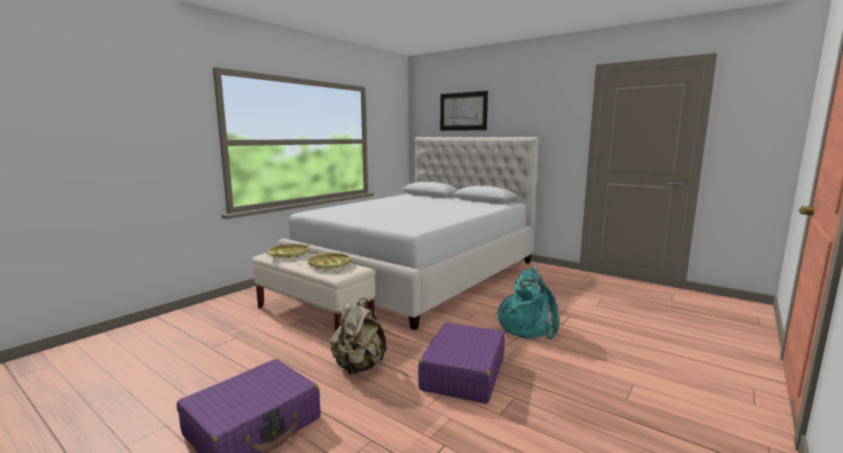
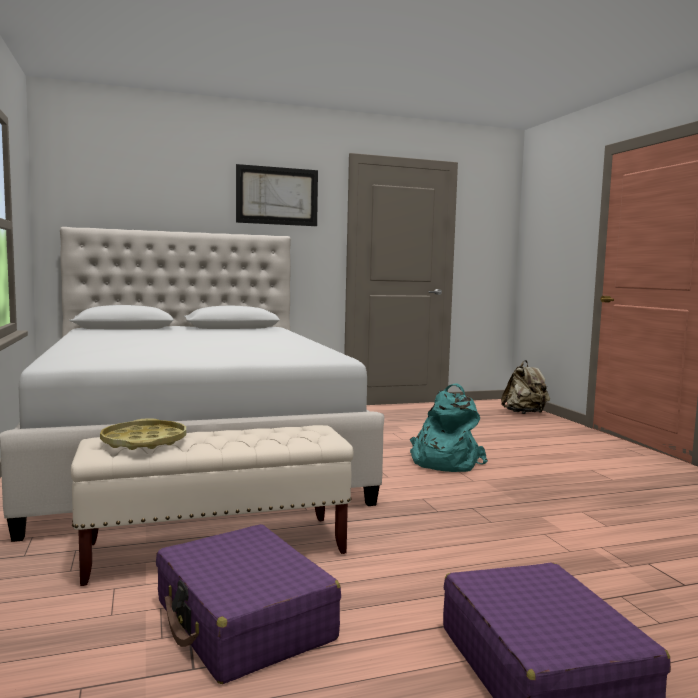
camera: 55 degrees left, 5 degrees down
yellow tray [308,253,351,269] -> none
beige backpack [330,298,387,375] -> beige backpack moved to [501,360,550,414]
purple suitcase [418,323,505,404] -> purple suitcase moved to [156,524,341,684]
picture [440,91,488,131] -> picture moved to [236,164,318,226]

